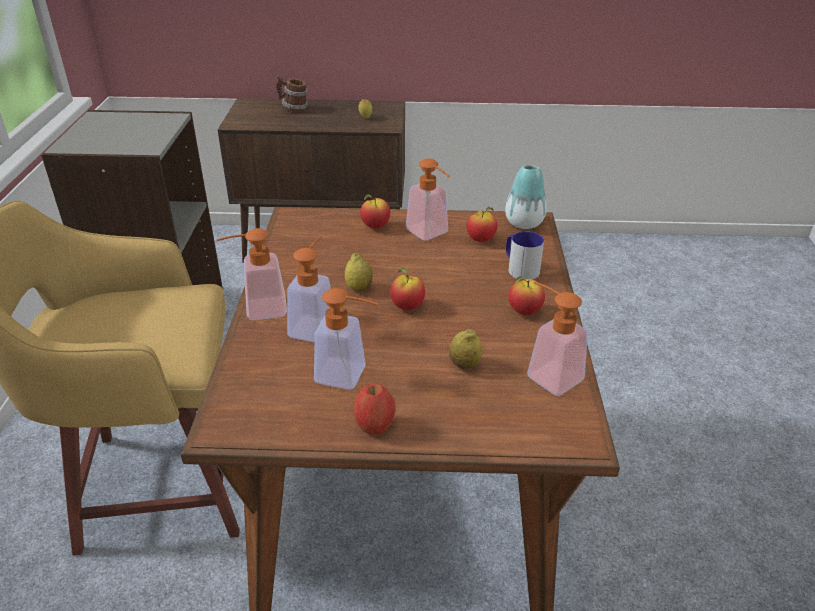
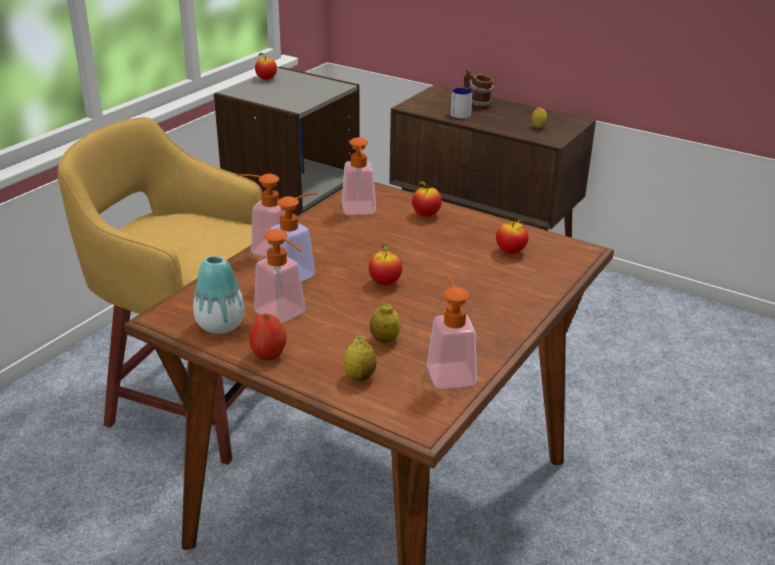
camera: 30 degrees right, 5 degrees down
lemon [345,253,373,292] -> lemon moved to [344,336,377,381]
soap dispenser [406,159,450,240] -> soap dispenser moved to [342,137,376,215]
vase [505,165,547,229] -> vase moved to [193,256,245,334]
mug [506,231,544,280] -> mug moved to [451,88,472,119]
apple [508,276,545,315] -> apple moved to [255,53,277,80]

